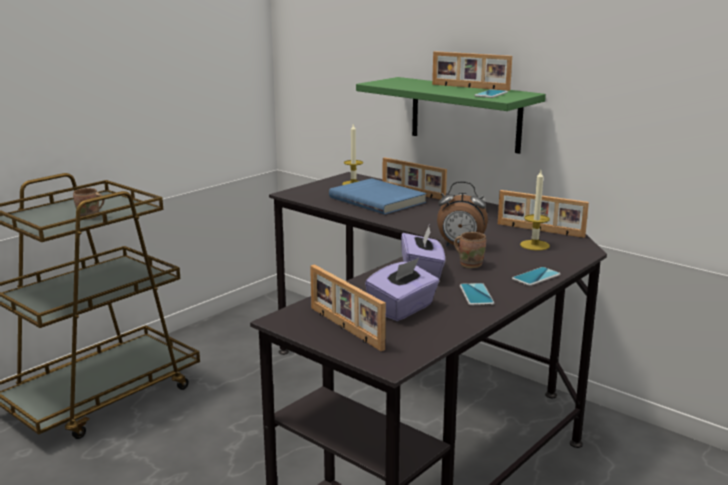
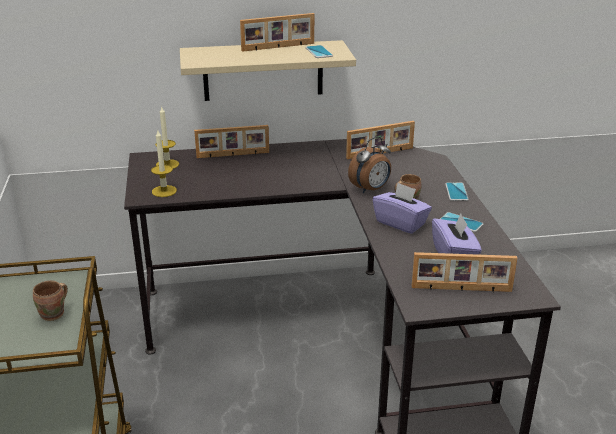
camera: 50 degrees left, 10 degrees up
blue book [329,178,427,215] -> none
green shelf [356,77,546,154] -> beige shelf [180,40,356,101]
candle [520,170,550,251] -> candle moved to [151,130,177,197]

